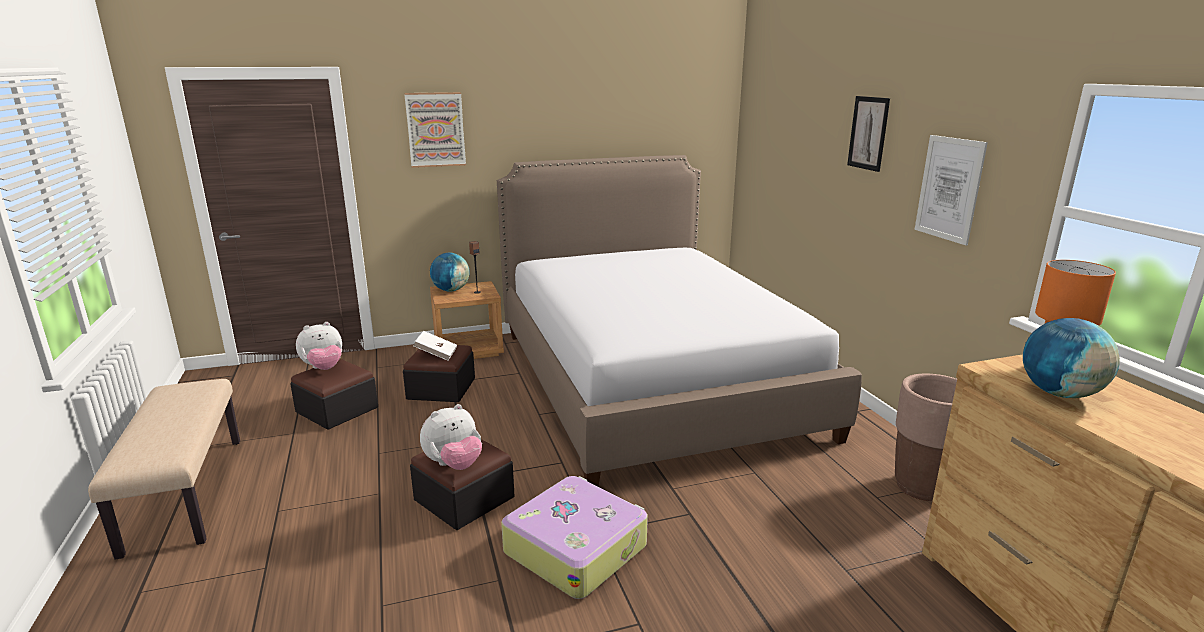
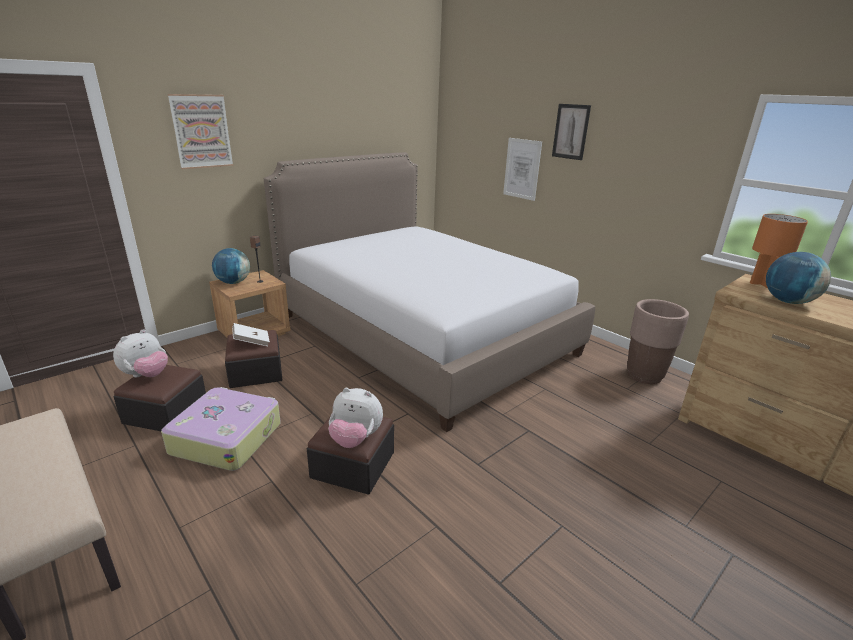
camera: 25 degrees left, 5 degrees up
plush toy [420,404,482,470] -> plush toy turned 75 degrees clockwise [328,388,383,448]
suitcase [501,476,648,599] -> suitcase moved to [161,387,281,471]
picture [915,135,988,245] -> picture moved to [503,138,542,201]

